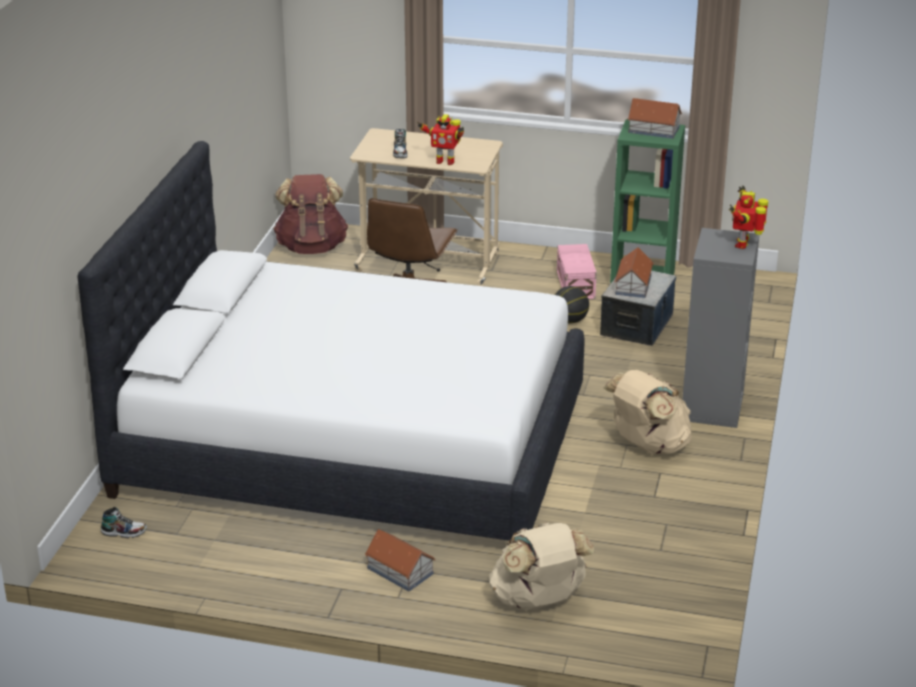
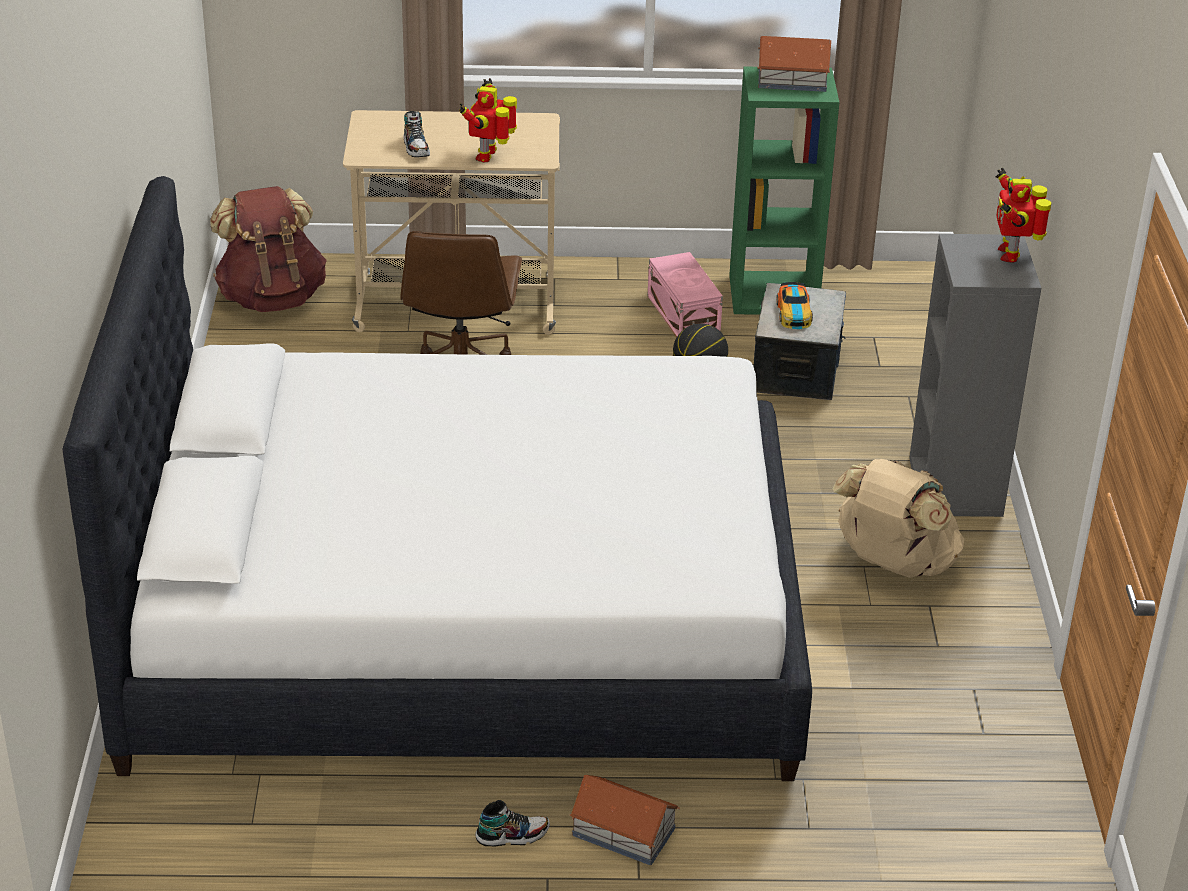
camera: 15 degrees left, 5 degrees up
shoe [101,507,147,538] -> shoe moved to [475,800,550,846]
toy robot [417,114,464,165] -> toy robot turned 105 degrees clockwise [459,78,517,162]
beige backpack [489,523,595,611] -> none
toy house [614,247,654,298] -> toy car [776,282,813,329]

